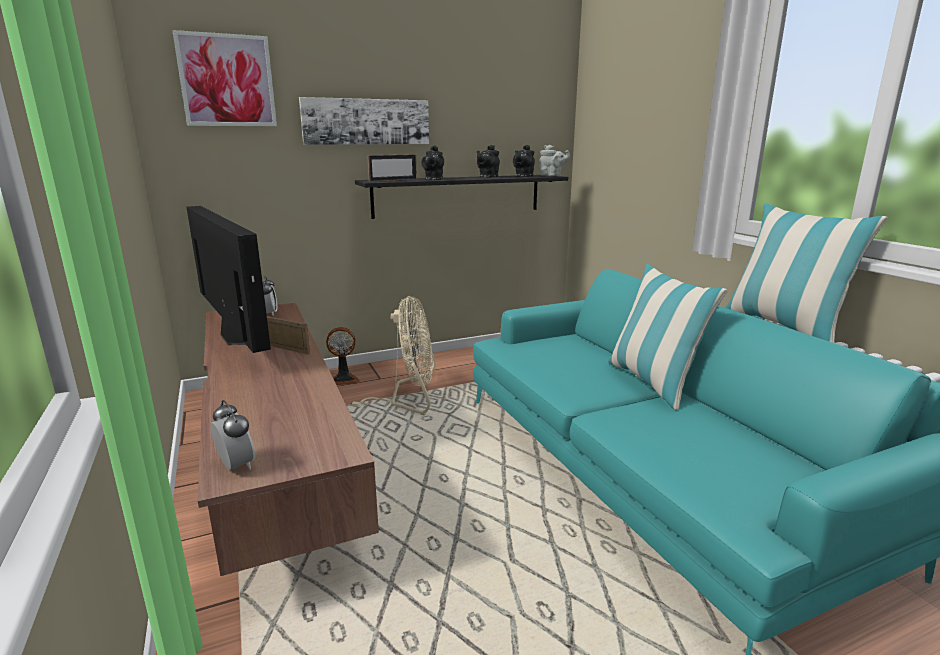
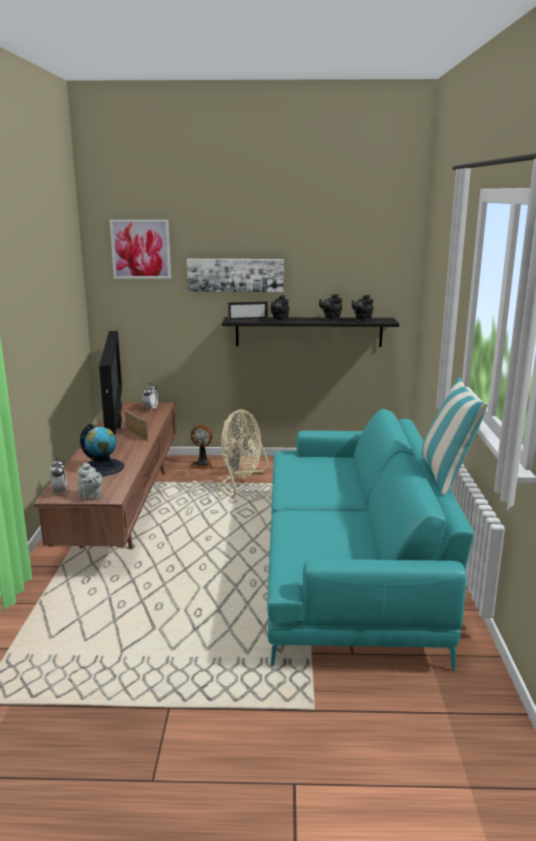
camera: 25 degrees right, 0 degrees up
grey teapot [539,145,570,176] -> grey teapot moved to [77,462,103,500]
pillow [608,264,728,410] -> none
none -> globe [80,423,125,476]

